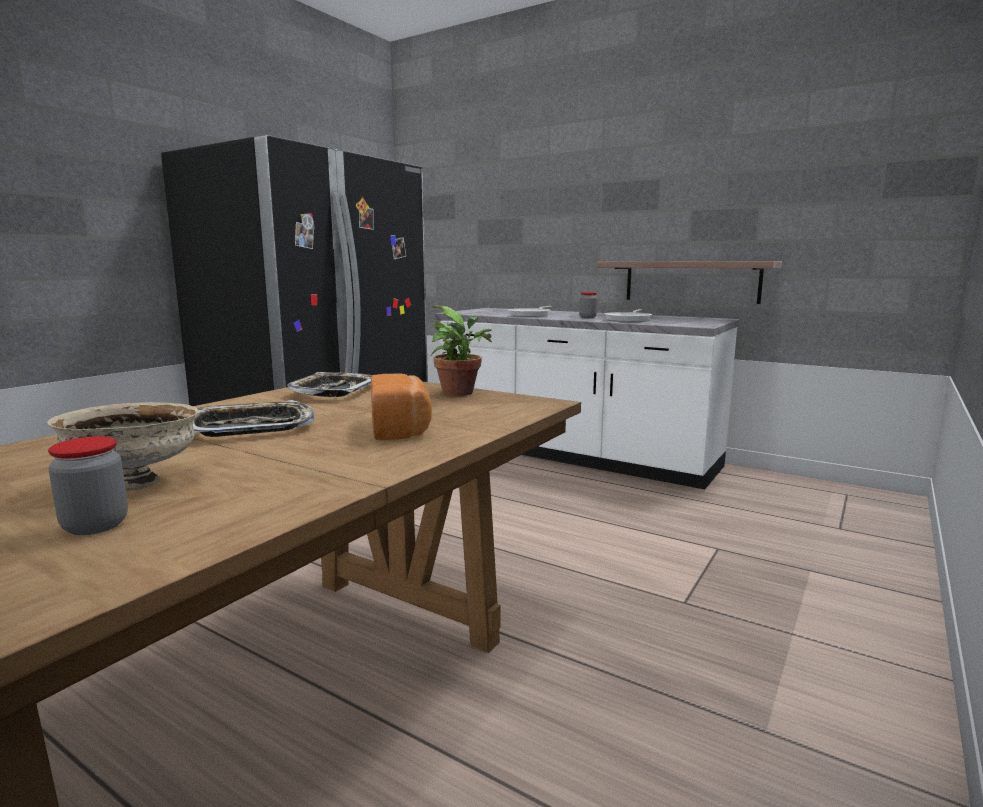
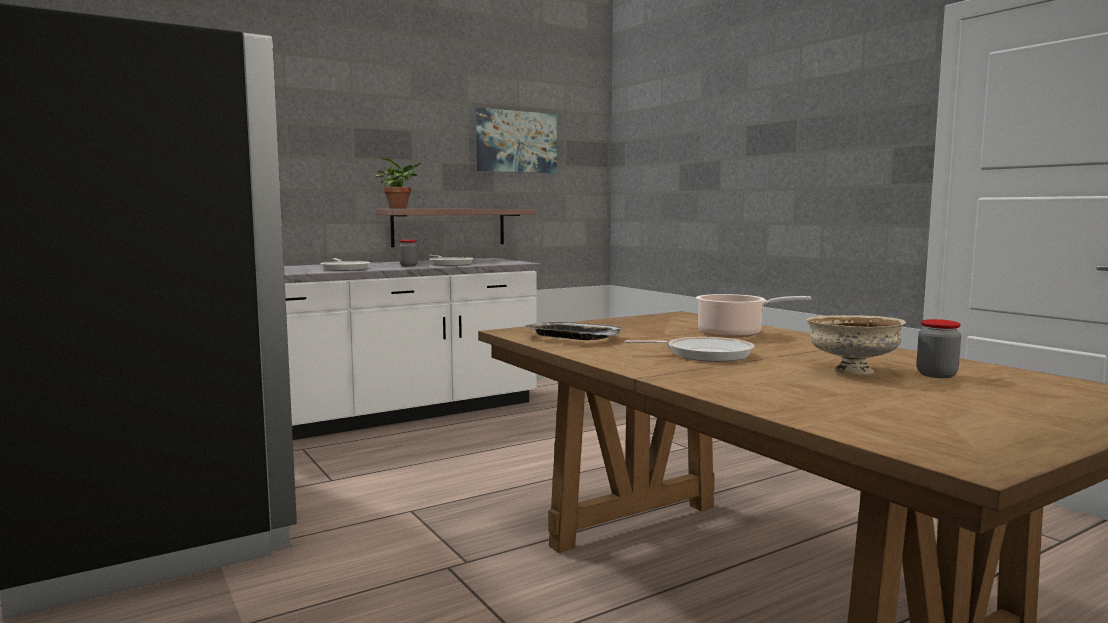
camera: 65 degrees left, 5 degrees down
tray [193,400,314,437] -> frying pan [625,337,755,362]
bread [371,374,432,440] -> cooking pot [696,294,811,338]
potted plant [430,306,492,396] -> potted plant moved to [375,158,425,209]
none -> picture [476,108,557,173]

